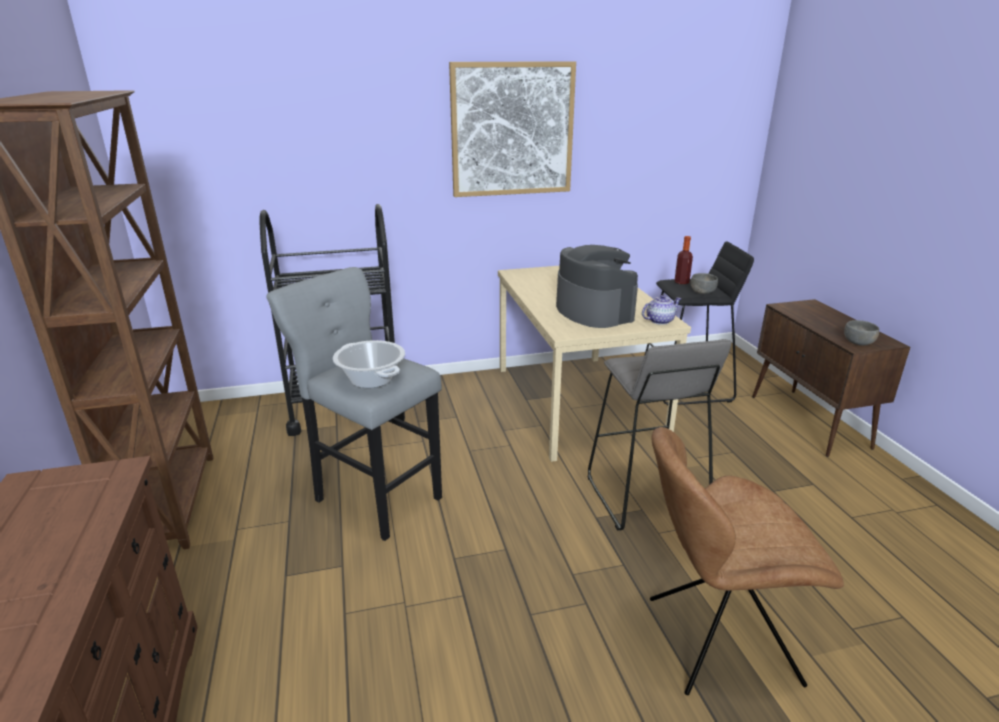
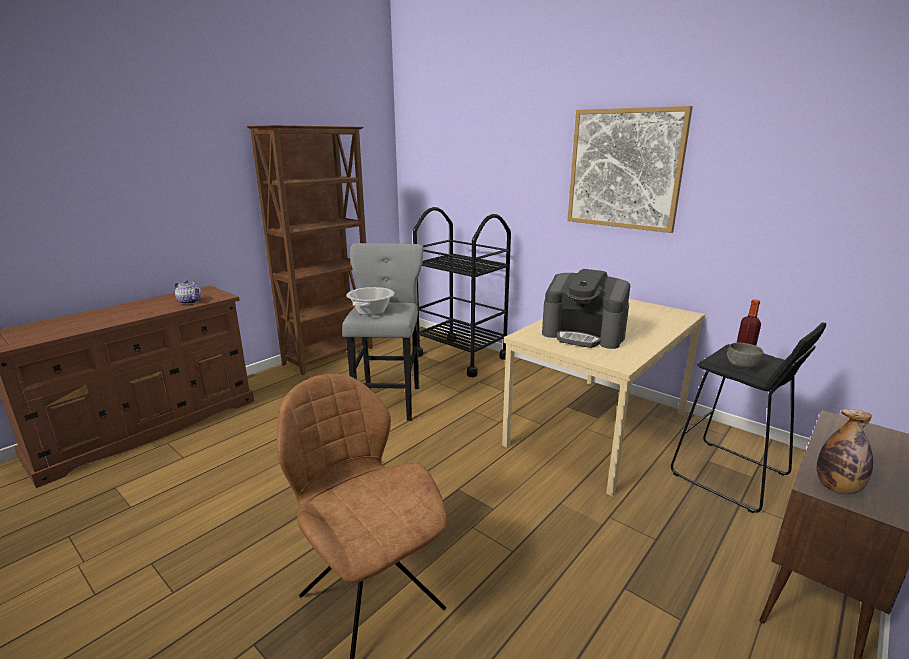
camera: 55 degrees right, 5 degrees down
coffee machine [556,245,638,328] -> coffee machine turned 90 degrees clockwise [542,269,630,349]
grey stool [588,339,731,531] -> none
teapot [642,295,681,325] -> teapot moved to [175,280,202,304]
grey bowl [844,320,879,346] -> bottle [817,409,873,495]

